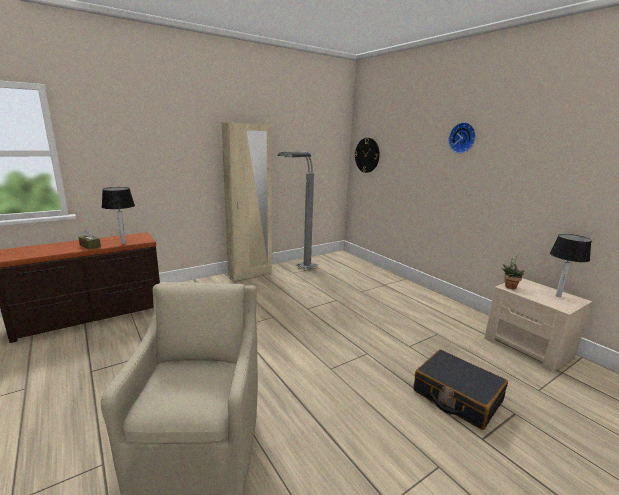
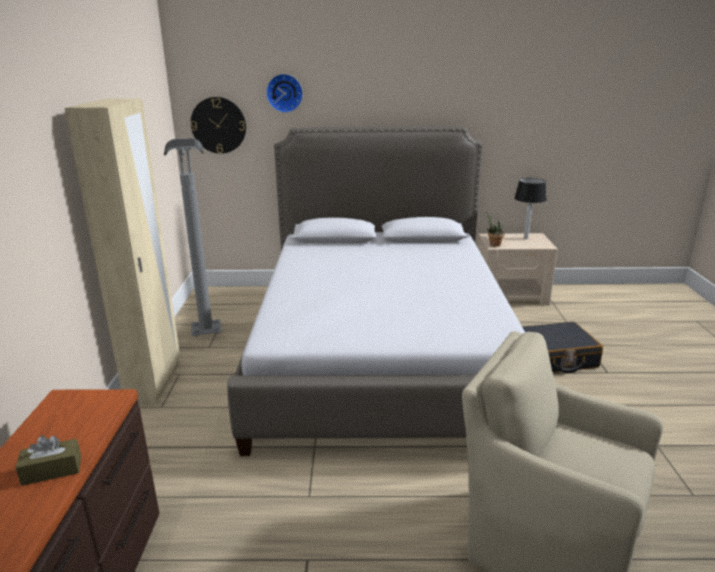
camera: 55 degrees left, 5 degrees up
table lamp [102,187,135,244] -> none
wall clock [448,122,476,153] -> wall clock moved to [266,74,303,113]
none -> bed [227,126,525,456]

